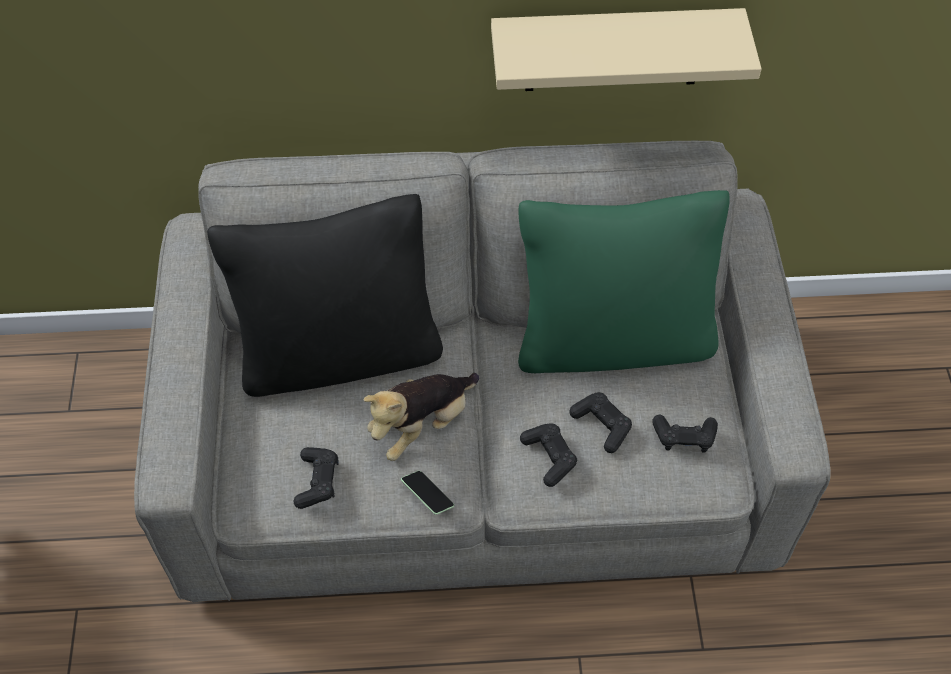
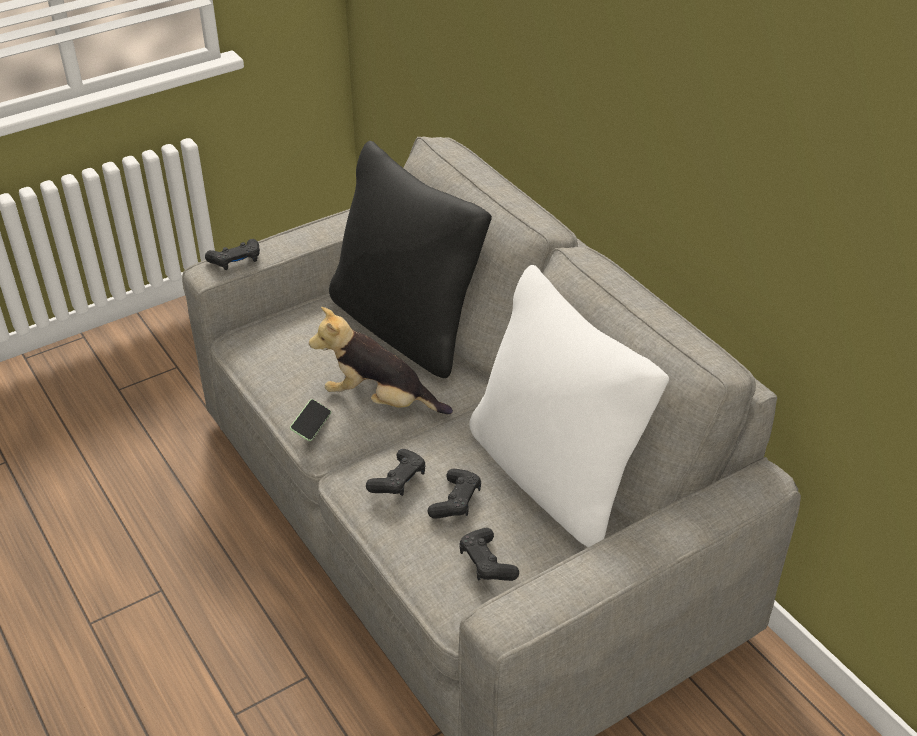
camera: 60 degrees right, 15 degrees down
black game controller [293,447,339,509] -> black game controller moved to [205,239,260,270]
beige shelf [491,8,762,91] -> none
green pillow [518,190,730,373] -> white pillow [469,265,669,547]

